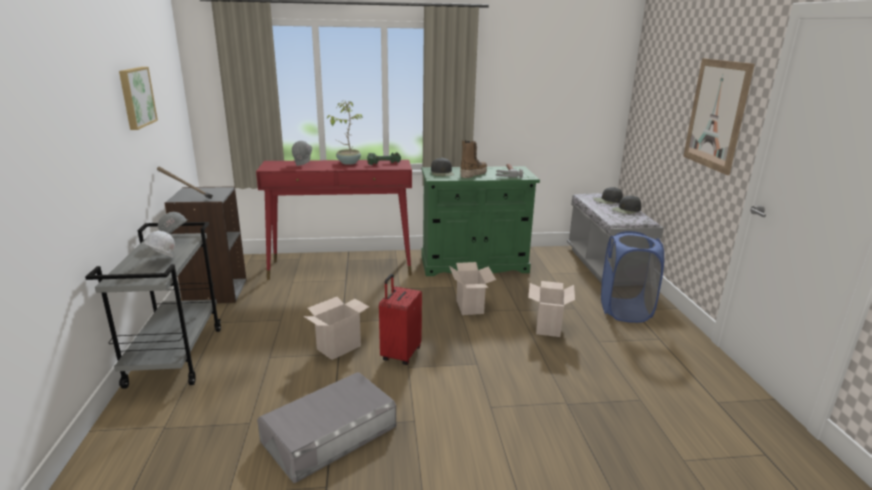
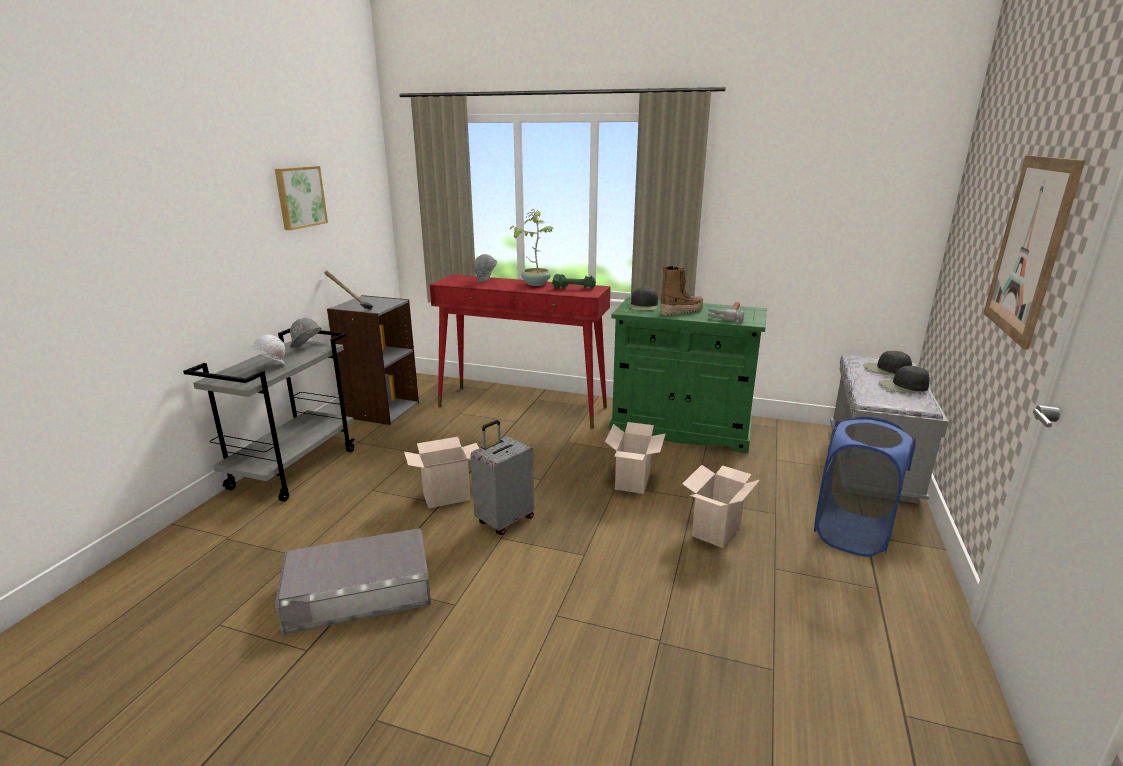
camera: 25 degrees right, 0 degrees up
red suitcase [379,274,422,365] -> grey suitcase [470,420,534,535]

